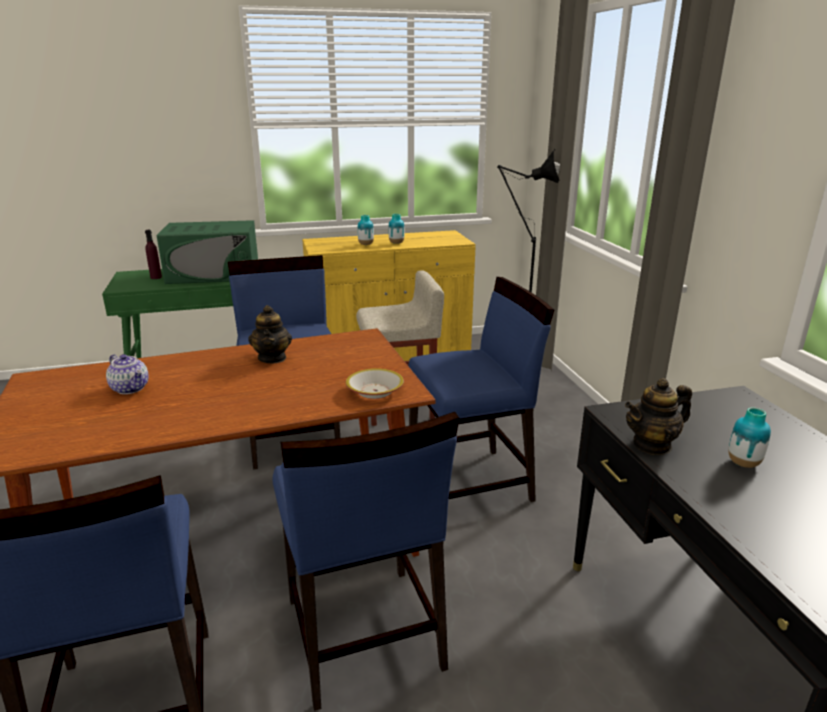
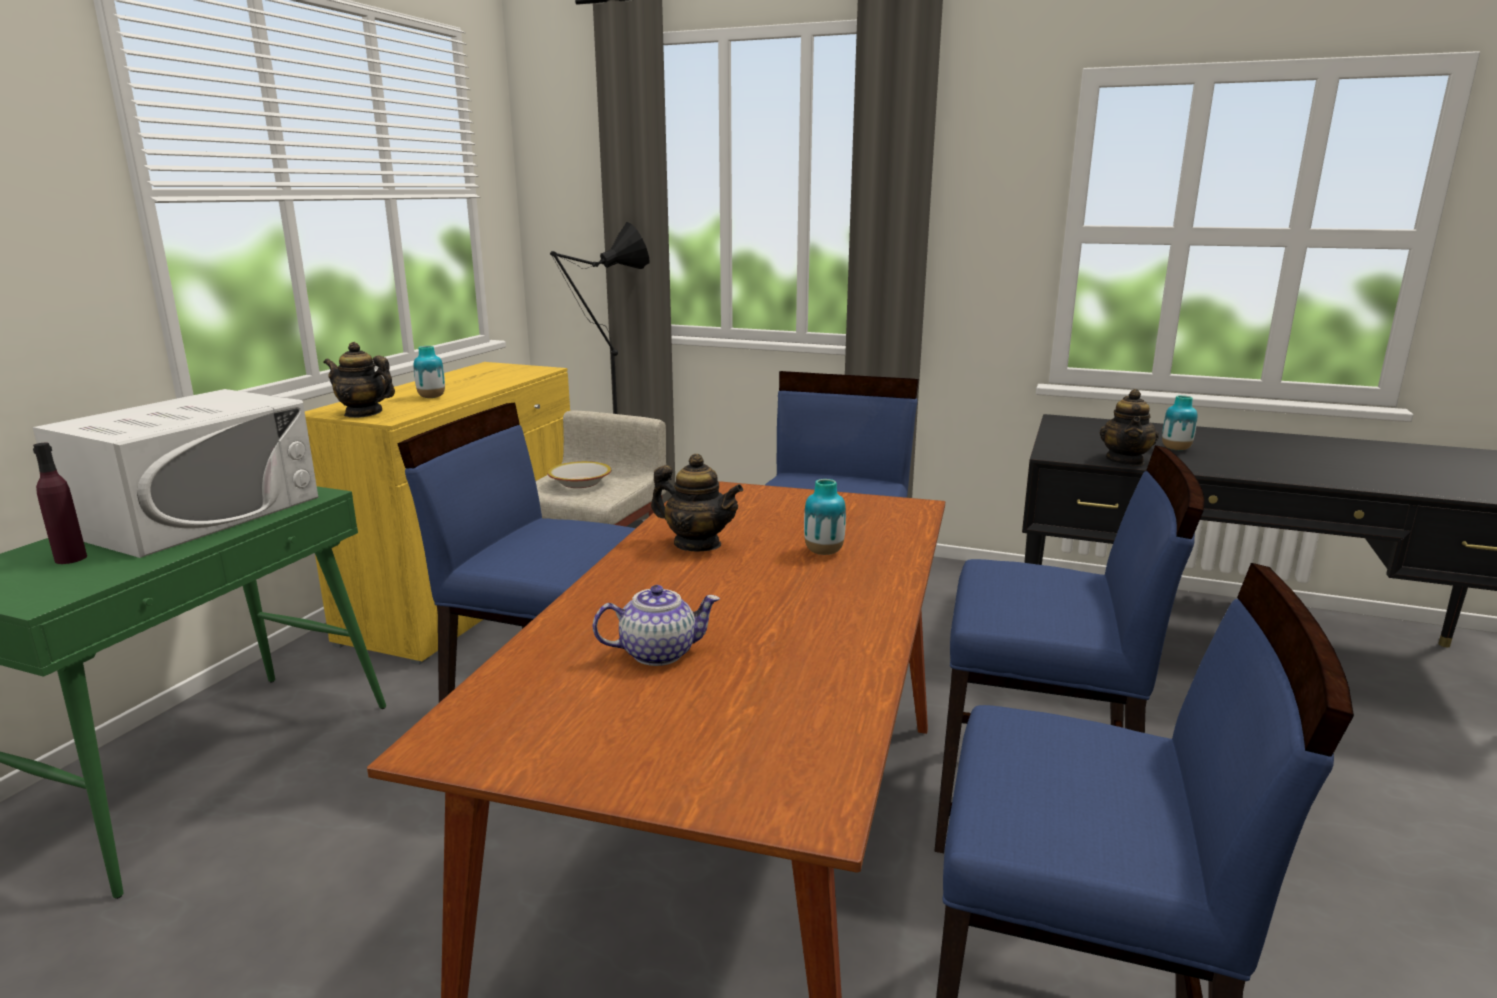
camera: 55 degrees left, 5 degrees down
green microwave [156,220,258,284] -> white microwave [33,389,318,558]
bowl [346,368,404,399] -> bowl moved to [547,461,611,488]
vase [388,214,405,244] -> vase moved to [804,479,846,555]
none -> teapot [324,342,395,418]

